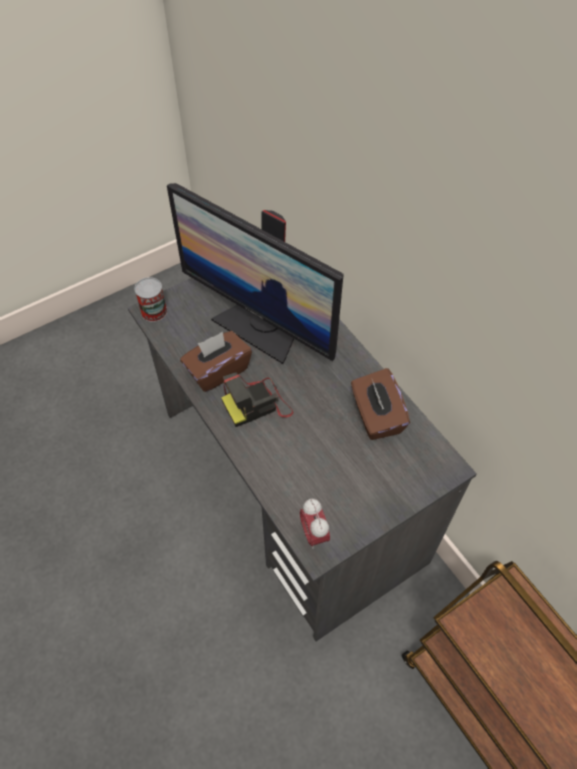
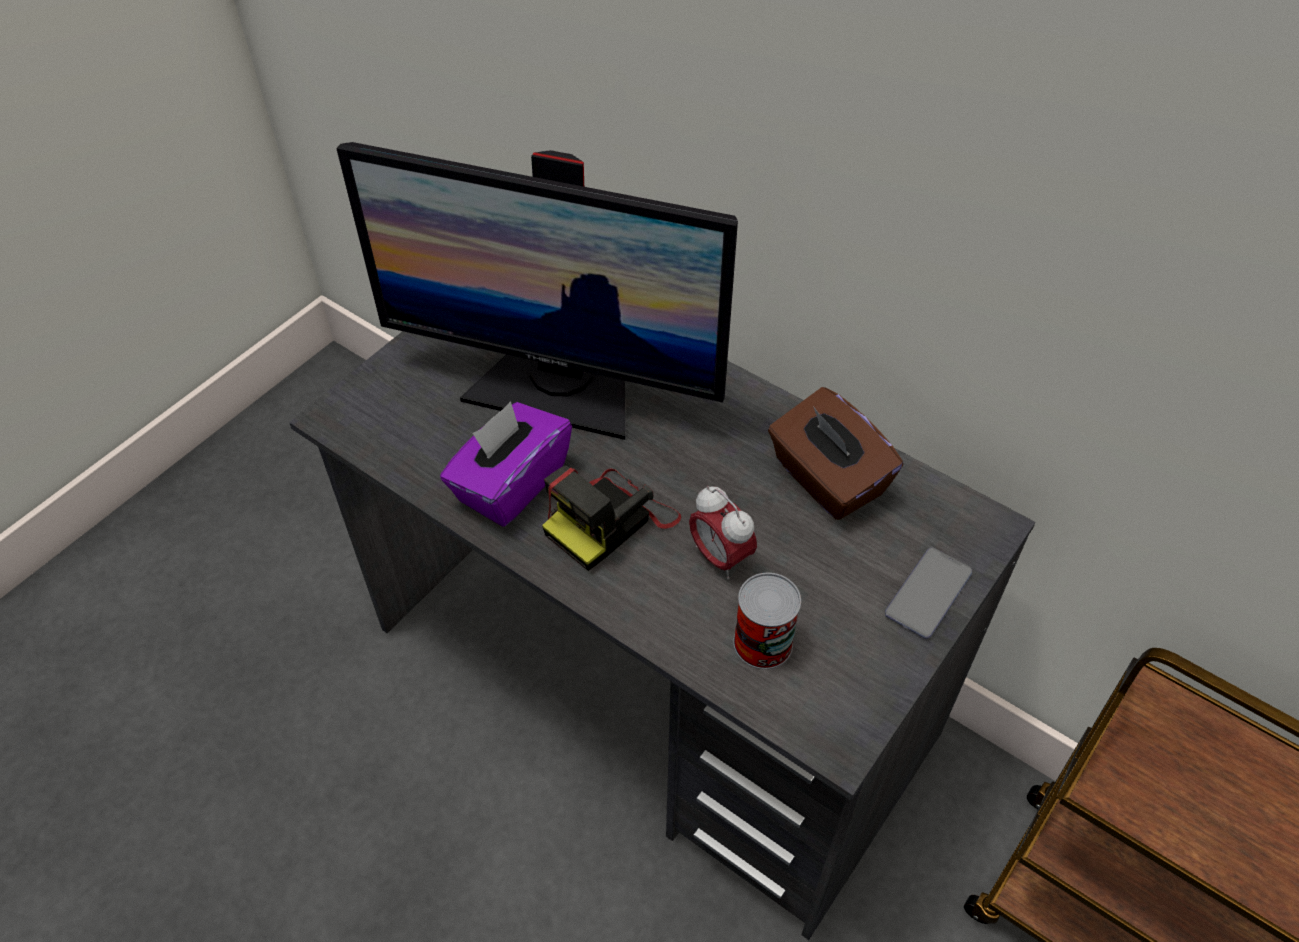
camera: 20 degrees left, 5 degrees down
can [134,277,167,322] -> can moved to [733,573,801,669]
brown tissue box [180,331,252,392] -> purple tissue box [440,401,572,526]
alarm clock [300,499,330,549] -> alarm clock moved to [689,486,757,579]
none -> phone [885,548,972,639]

